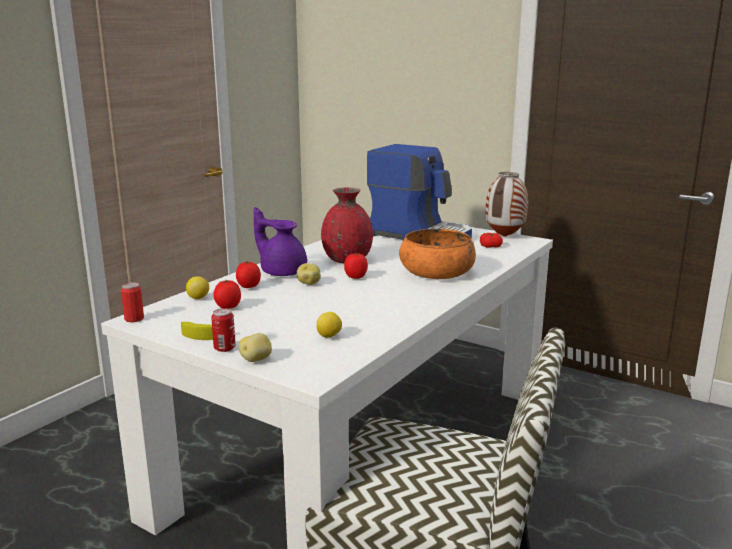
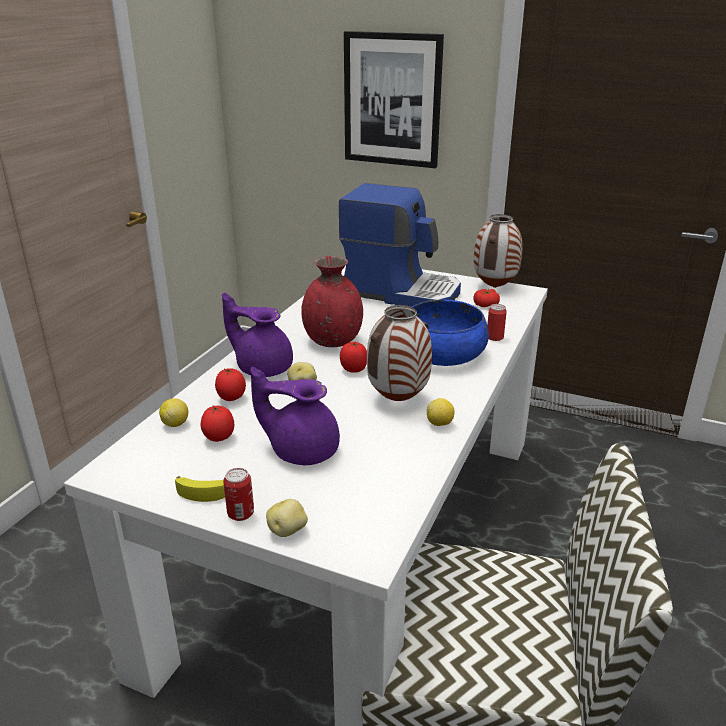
camera: 10 degrees left, 10 degrees up
can [121,282,144,322] -> can moved to [487,304,507,341]
lemon [317,312,342,338] -> lemon moved to [427,398,455,426]
orange bowl [399,229,476,279] -> blue bowl [412,300,489,366]
none -> purple teapot [250,367,340,465]
none -> picture [344,31,444,168]
none -> vase [367,305,432,401]

